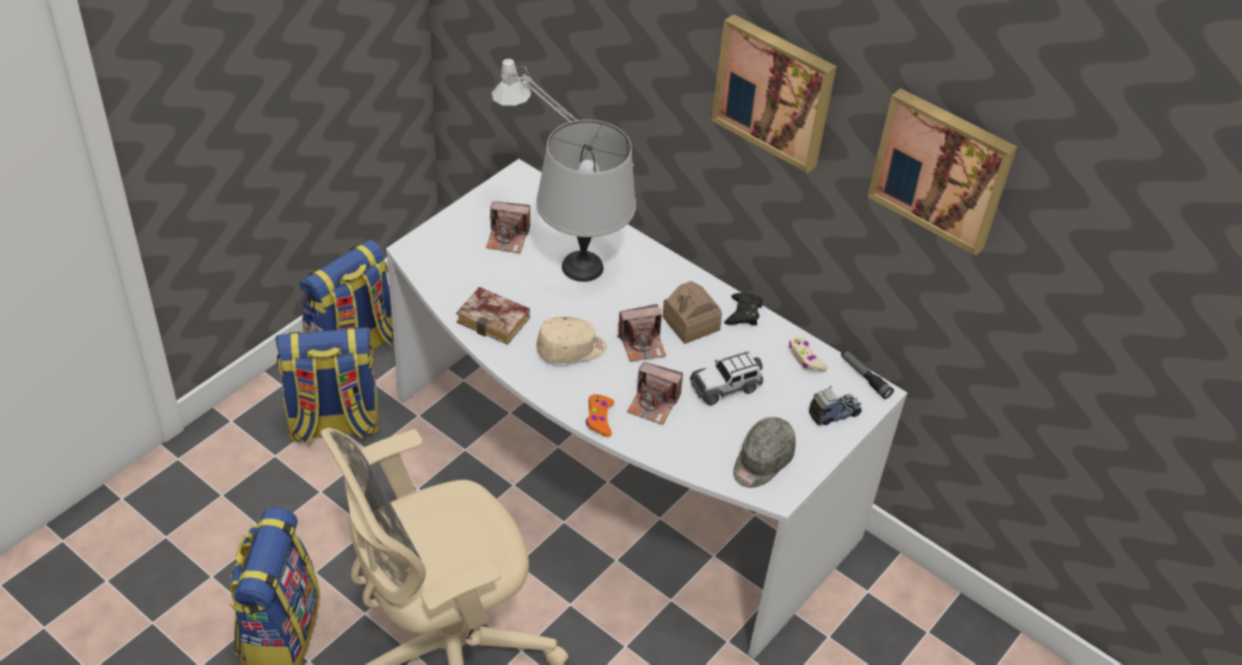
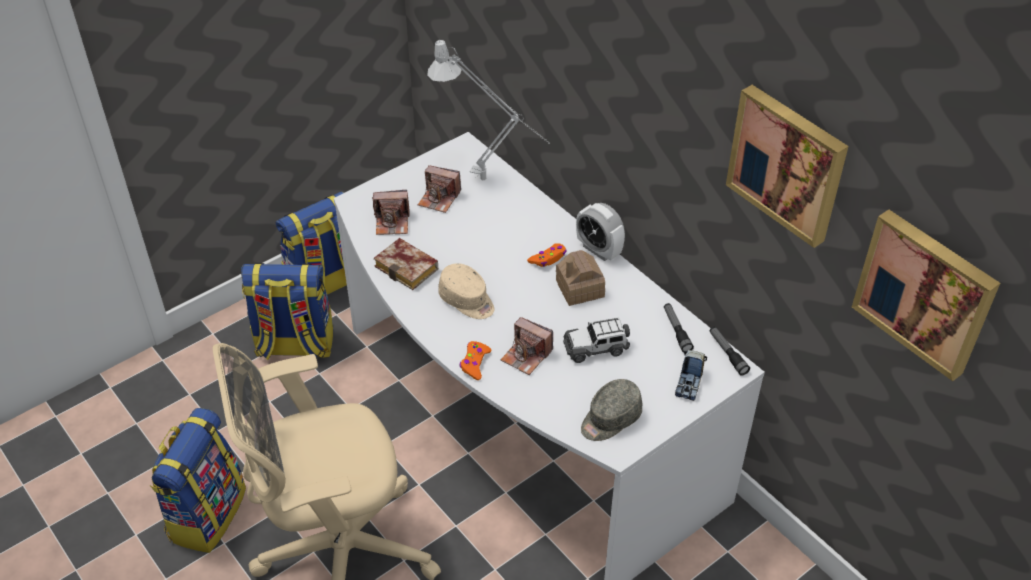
camera: 15 degrees right, 0 degrees up
grey table lamp [536,120,636,282] -> none
beige cap [536,316,607,364] -> beige cap turned 45 degrees clockwise [438,263,494,319]
camera [617,304,666,362] -> camera moved to [372,190,410,235]
picture [711,14,837,173] -> picture moved to [852,210,1000,381]
black game controller [724,293,763,326] -> none
beige game controller [789,338,827,371] -> flashlight [664,303,694,353]
toy truck [809,386,862,425] -> toy truck turned 120 degrees clockwise [675,350,707,401]
none -> orange game controller [527,243,567,267]
none -> alarm clock [576,203,625,261]

